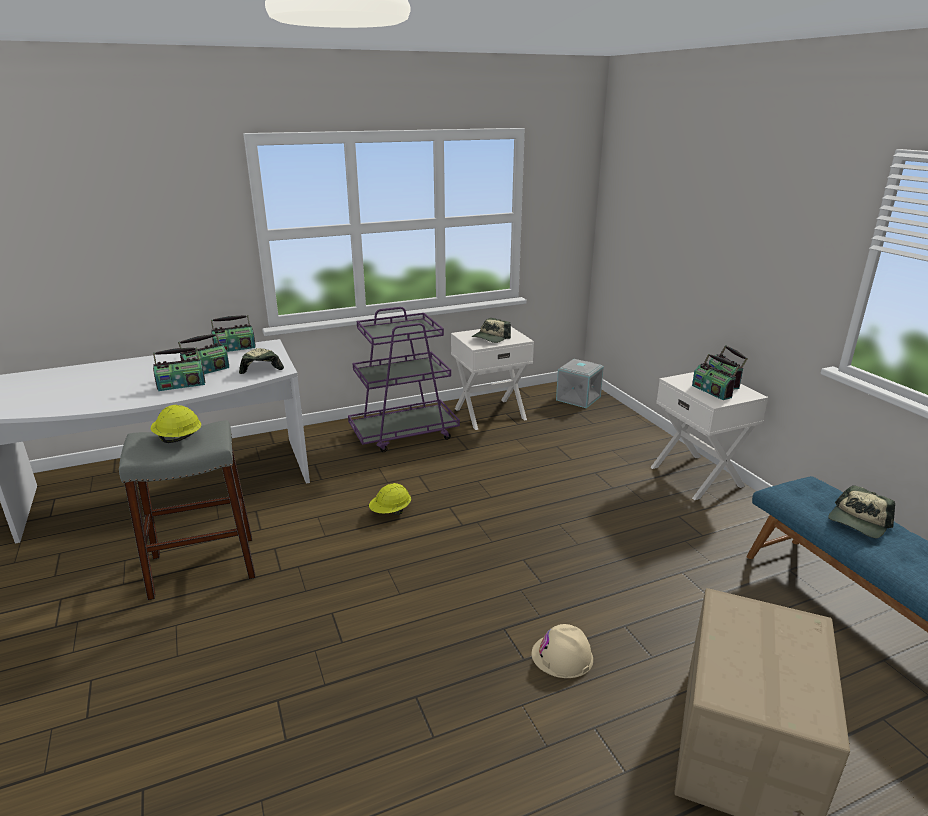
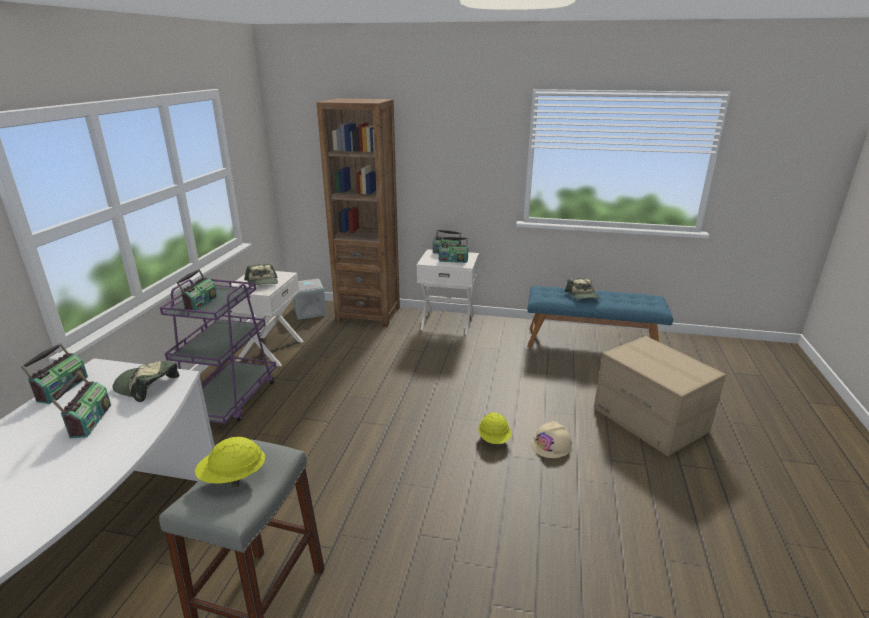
camera: 55 degrees left, 0 degrees up
radio [153,347,205,391] -> radio moved to [176,269,217,310]
yellow hard hat [369,483,411,515] -> yellow hard hat moved to [478,413,511,444]
none -> brown bookcase [317,98,400,327]

